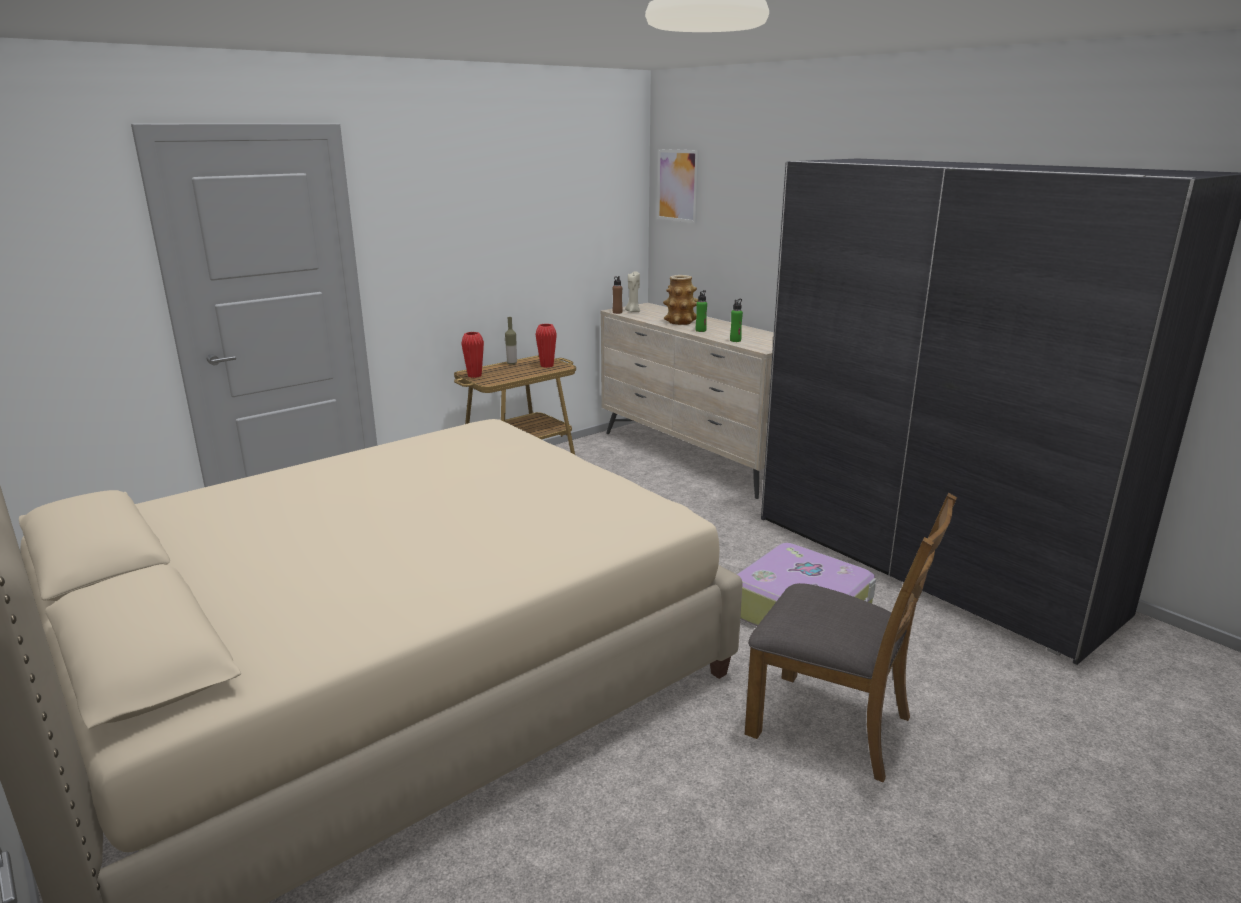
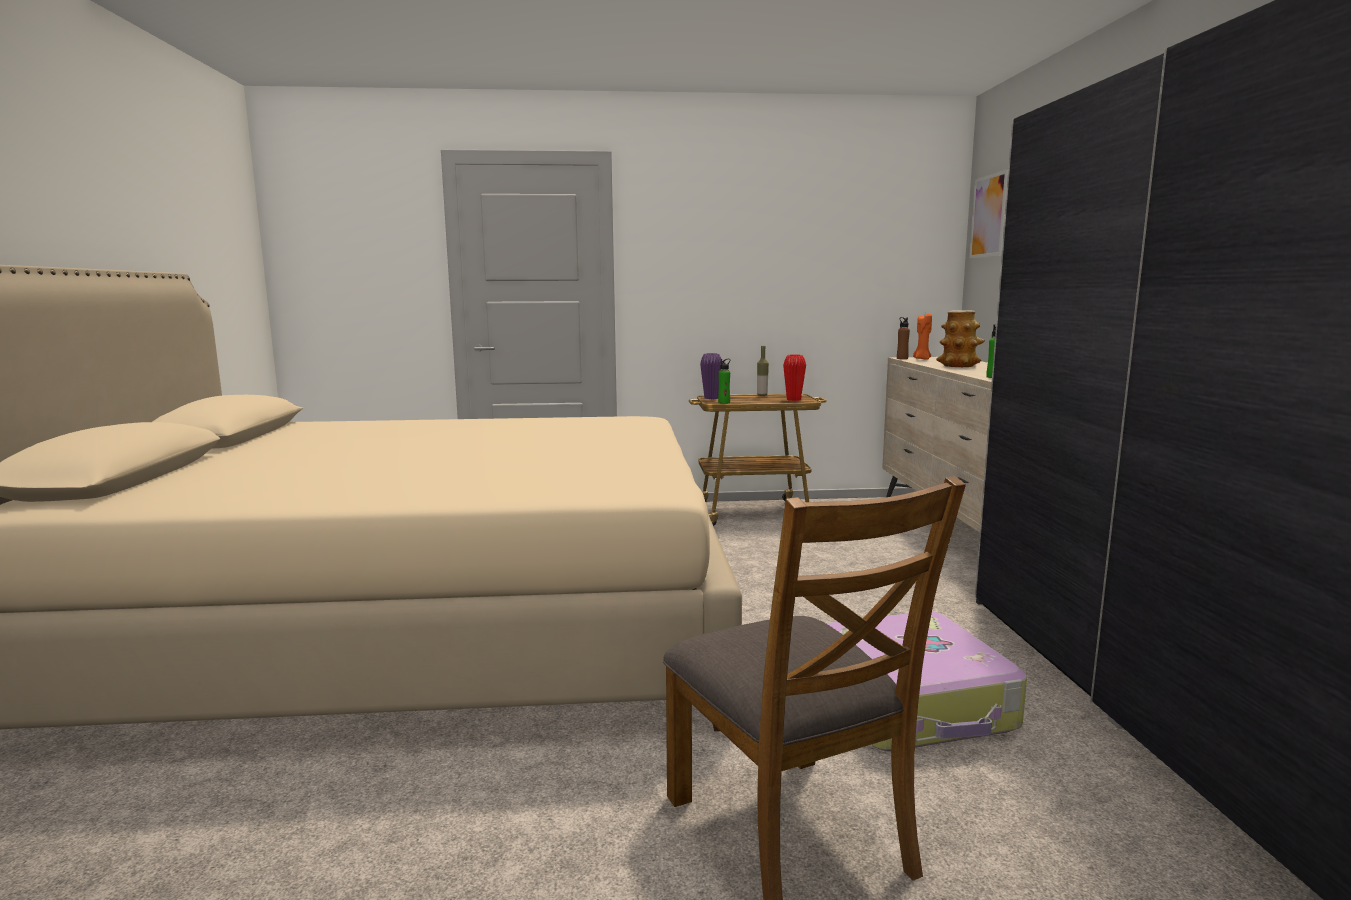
camera: 35 degrees right, 10 degrees down
red vase [461,332,484,378] -> purple vase [700,353,722,399]
beige candle [625,271,640,312] -> orange candle [913,314,932,360]
green bottle [696,290,707,332] -> green bottle moved to [718,359,731,404]

